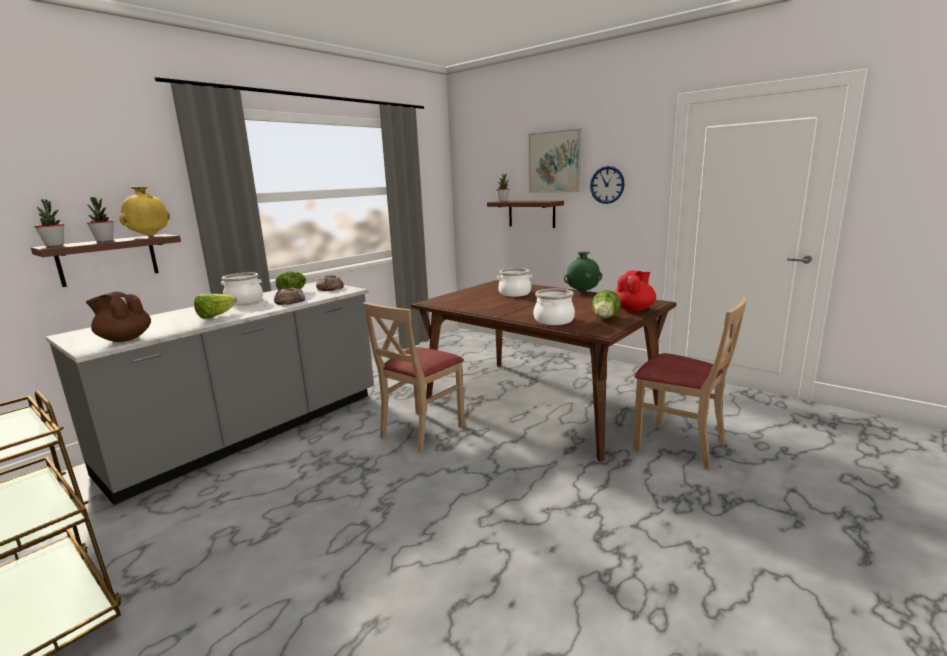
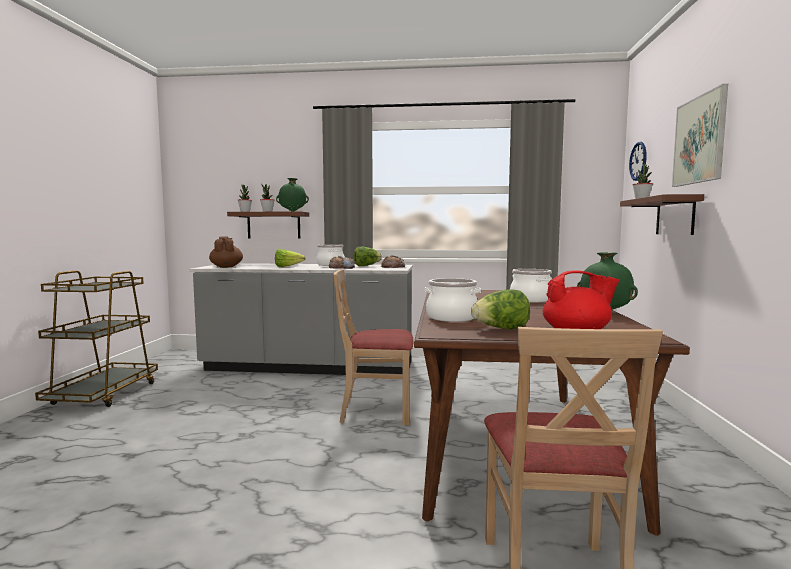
camera: 55 degrees right, 10 degrees down
yellow vase [119,186,170,237] -> green vase [276,178,309,212]
wall clock [590,166,625,204] -> wall clock moved to [629,142,646,181]

